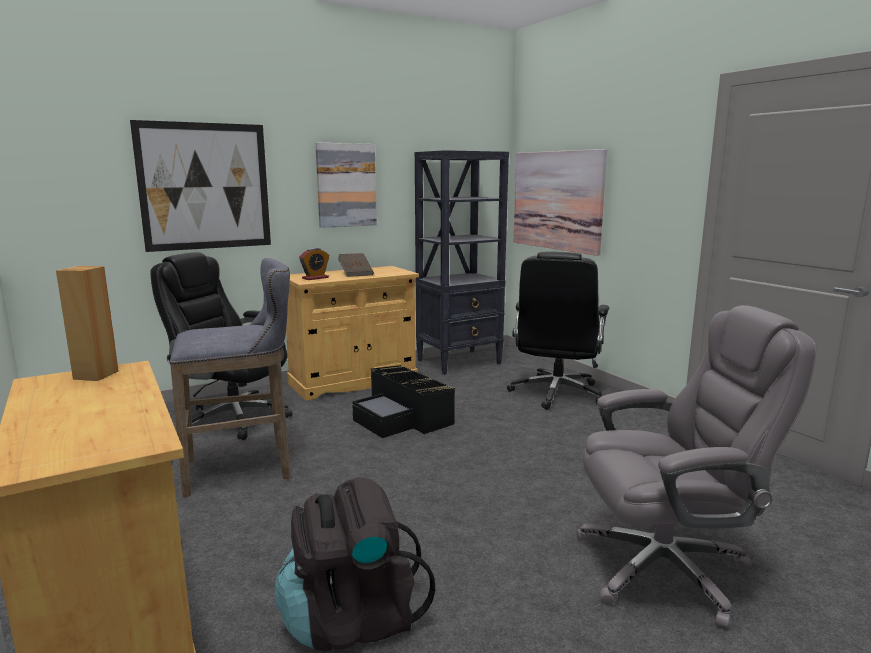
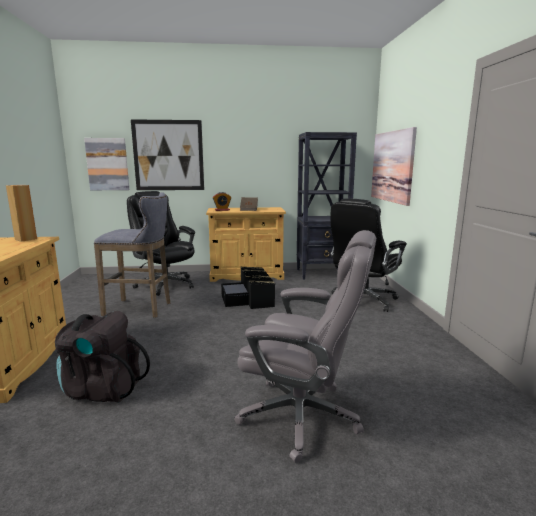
camera: 25 degrees right, 0 degrees up
picture [316,143,377,228] -> picture moved to [84,138,129,190]

